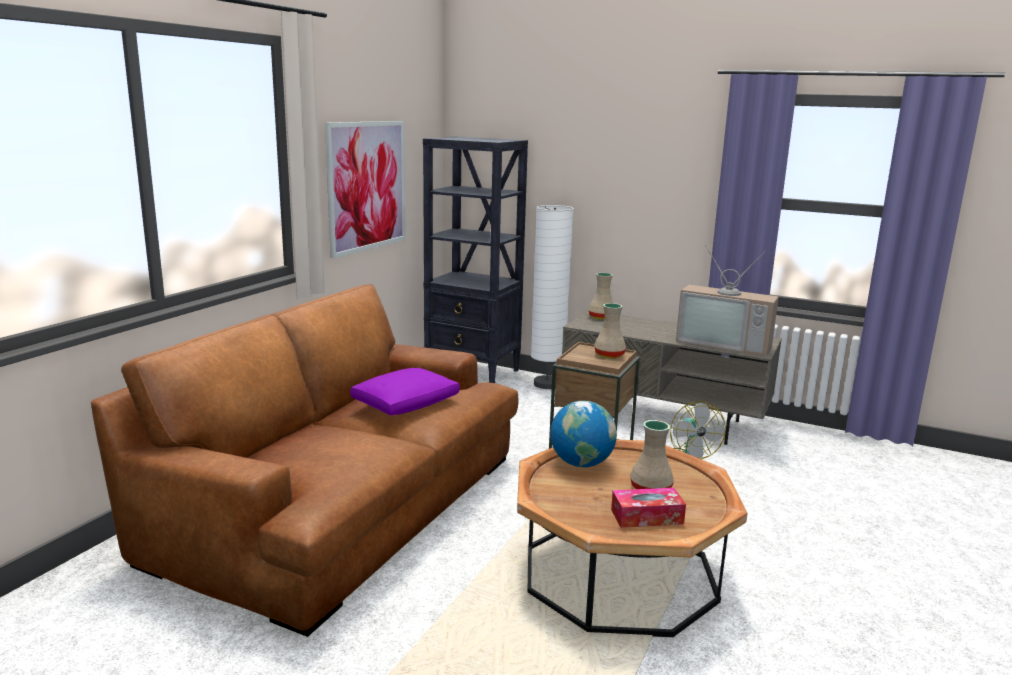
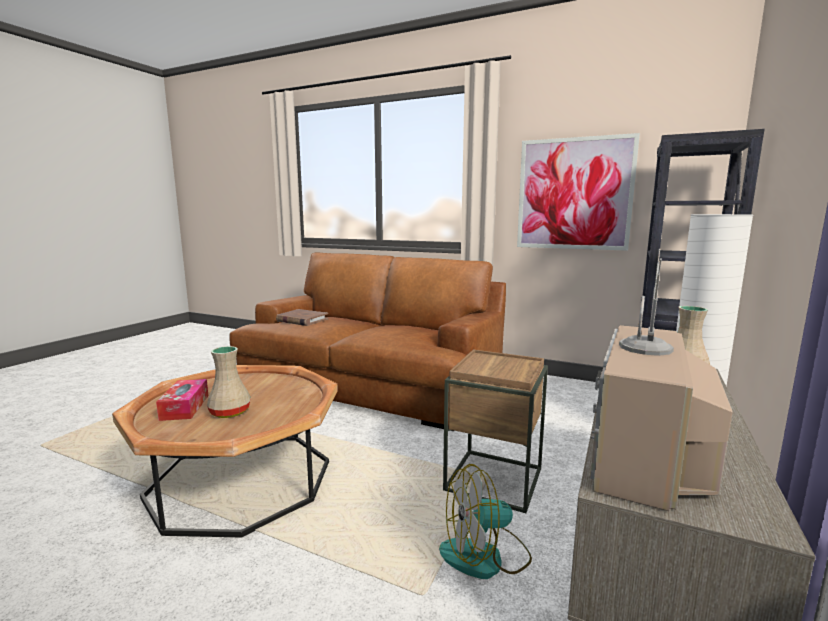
camera: 90 degrees right, 5 degrees down
purple pillow [350,368,460,415] -> none
globe [550,401,617,467] -> none
beige vase [594,303,626,358] -> none
none -> brown book [276,309,328,326]

